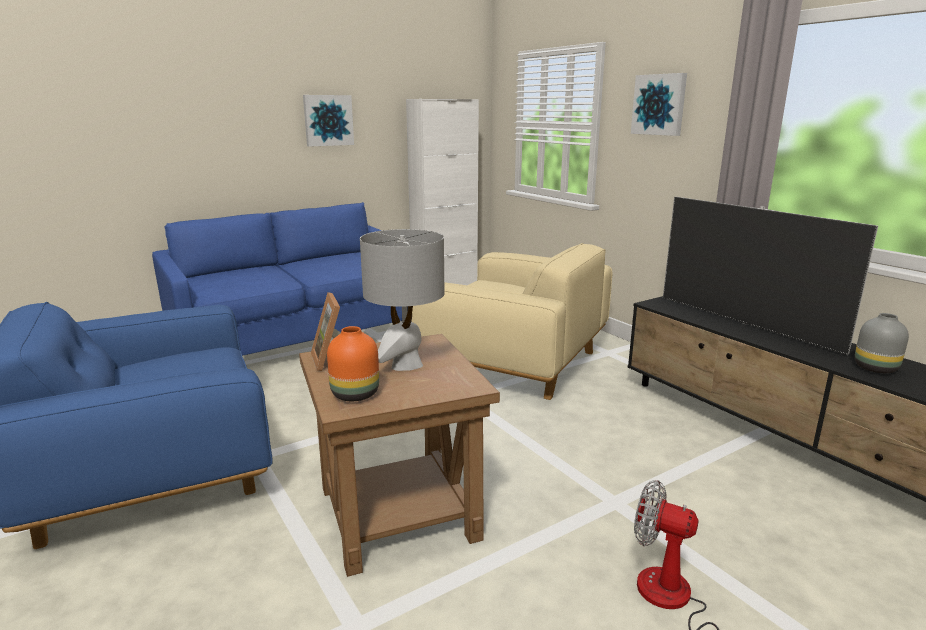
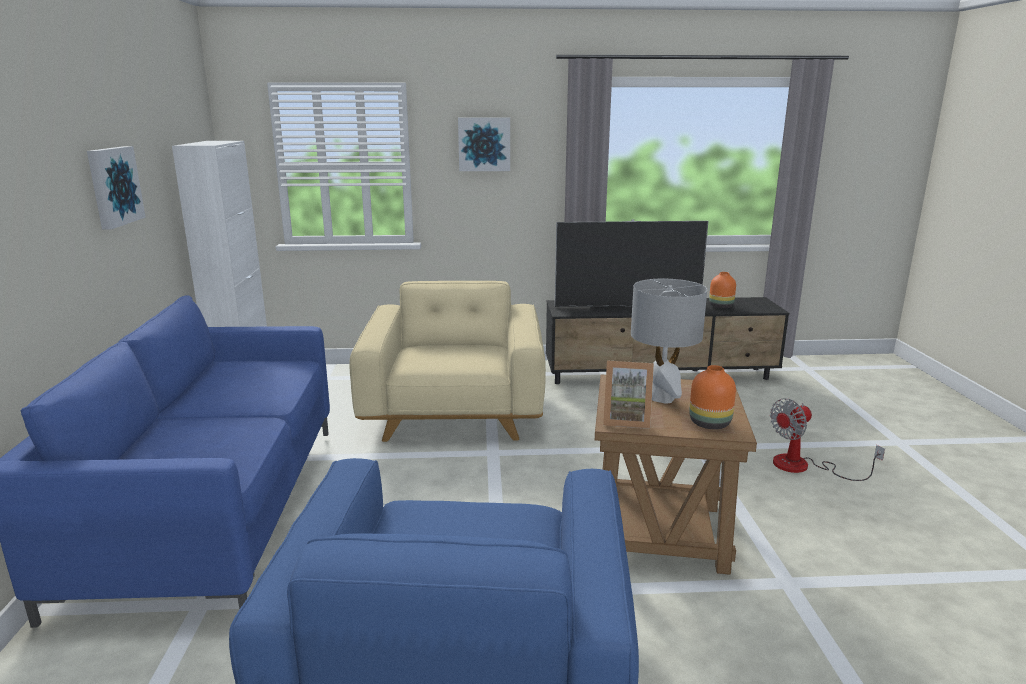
camera: 60 degrees left, 0 degrees up
beige armchair [411,243,612,400] -> beige armchair turned 60 degrees counterclockwise [349,281,546,442]
grey vase [855,313,909,373] -> orange vase [709,272,736,308]

